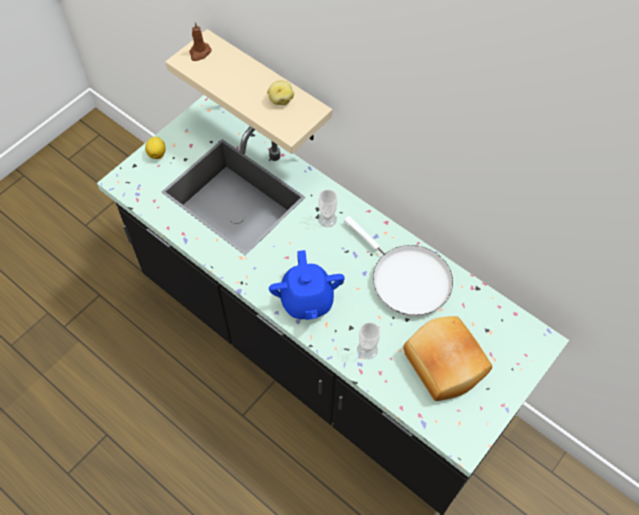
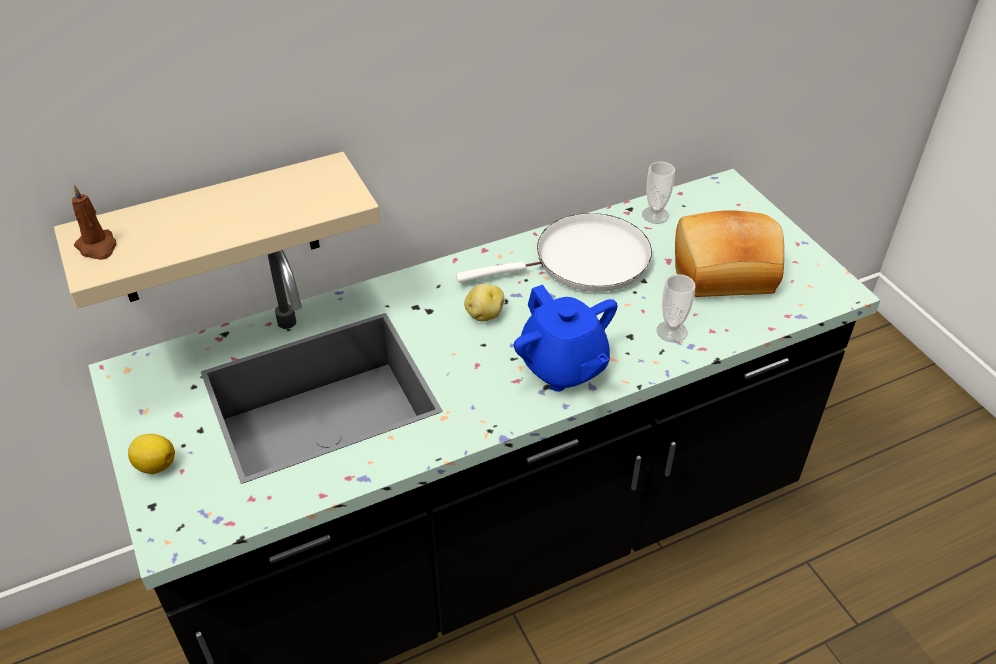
camera: 65 degrees left, 15 degrees down
potato [267,80,294,105] -> potato moved to [464,284,504,321]
blue teapot [269,250,345,320] -> blue teapot turned 45 degrees clockwise [514,285,618,392]
cup [318,190,337,227] -> cup moved to [642,161,675,224]

